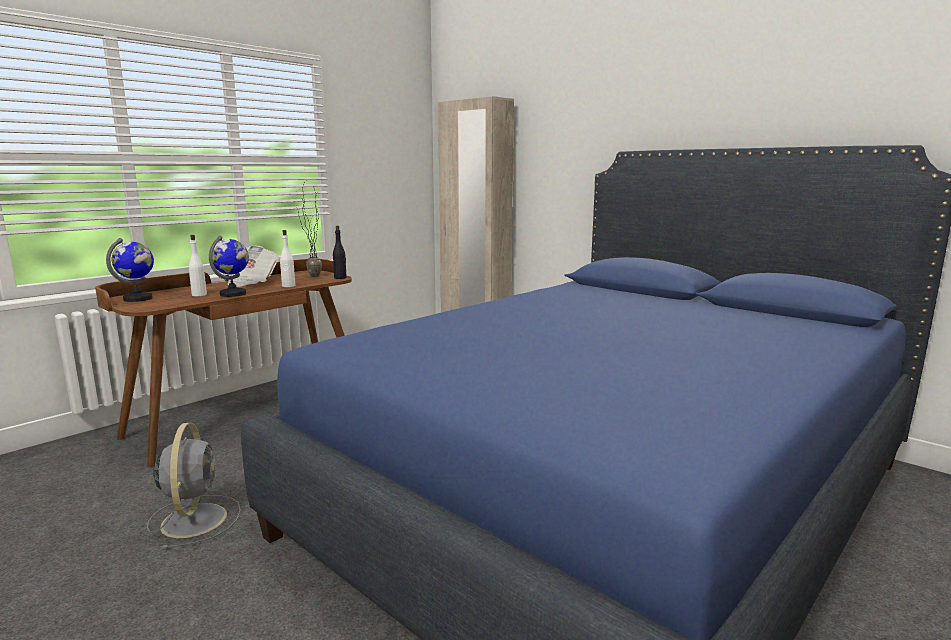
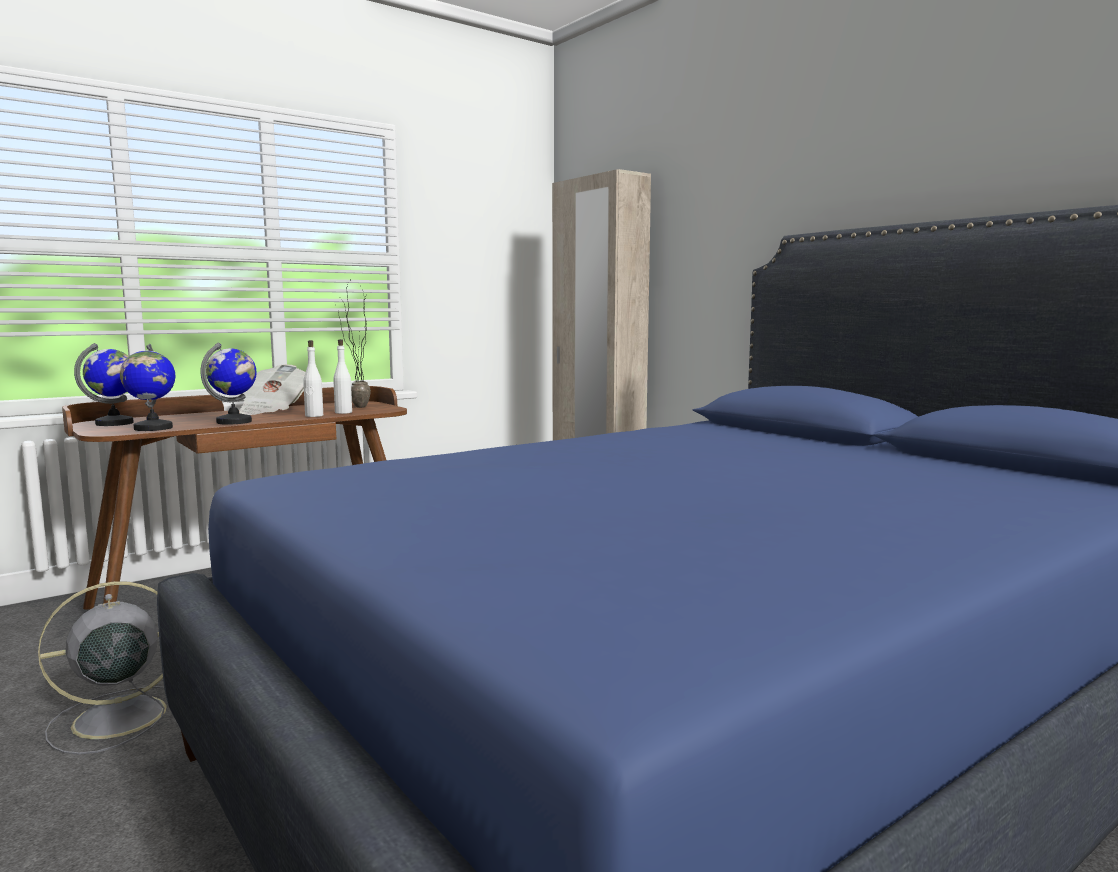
camera: 10 degrees right, 5 degrees down
grey fan [147,423,241,550] -> grey fan turned 120 degrees counterclockwise [38,581,167,755]
white bottle [189,235,207,296] -> white bottle moved to [333,339,352,414]
black bottle [333,226,347,279] -> none
none -> globe [120,344,176,431]

